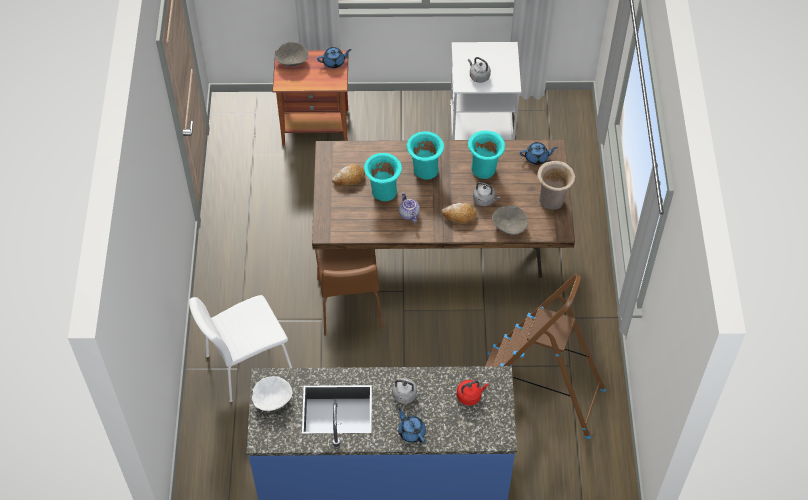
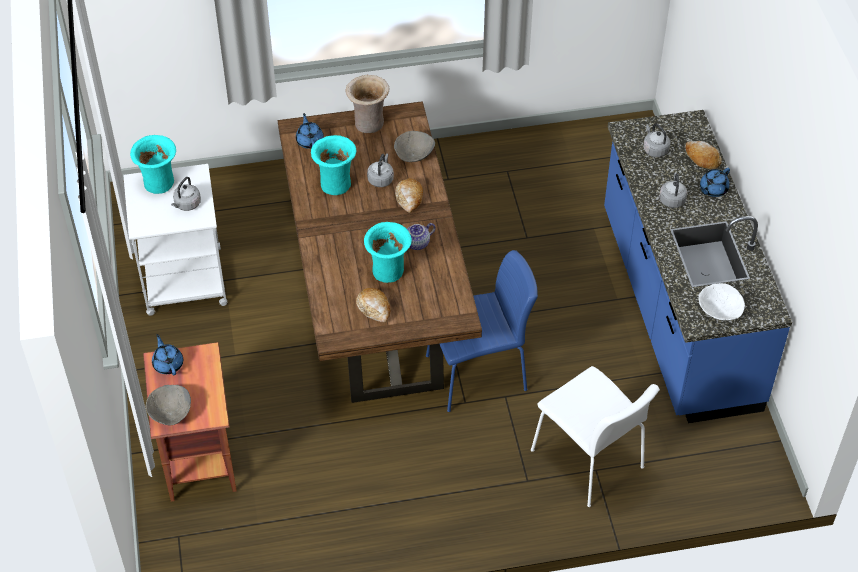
camera: 100 degrees left, 5 degrees down
brown chair [315,249,383,336] -> blue chair [426,250,538,412]
turquoise vase [407,131,444,179] -> turquoise vase moved to [130,135,176,194]
red kettle [457,380,489,406] -> grey kettle [643,123,671,157]
brown step ladder [485,274,606,439] -> none
none -> bread [685,141,722,169]

